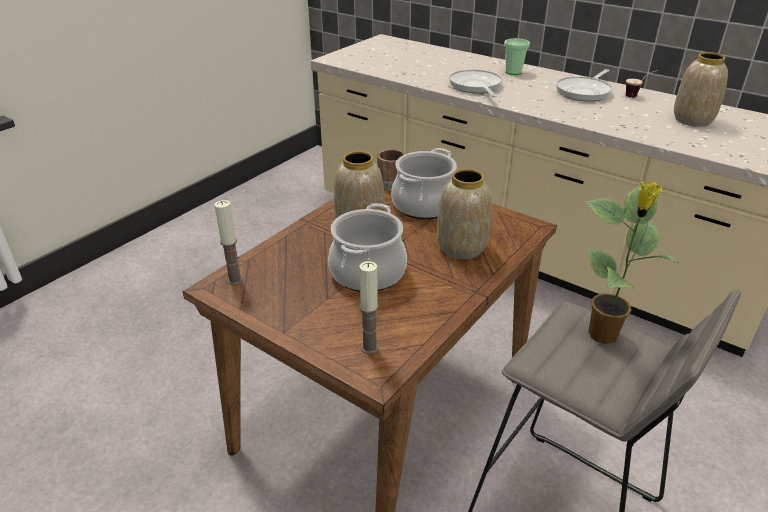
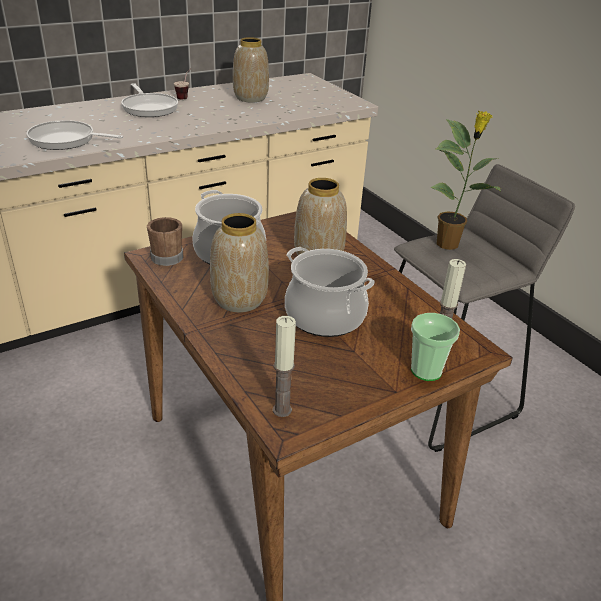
camera: 70 degrees left, 0 degrees up
cup [504,38,530,75] -> cup moved to [411,313,460,381]

